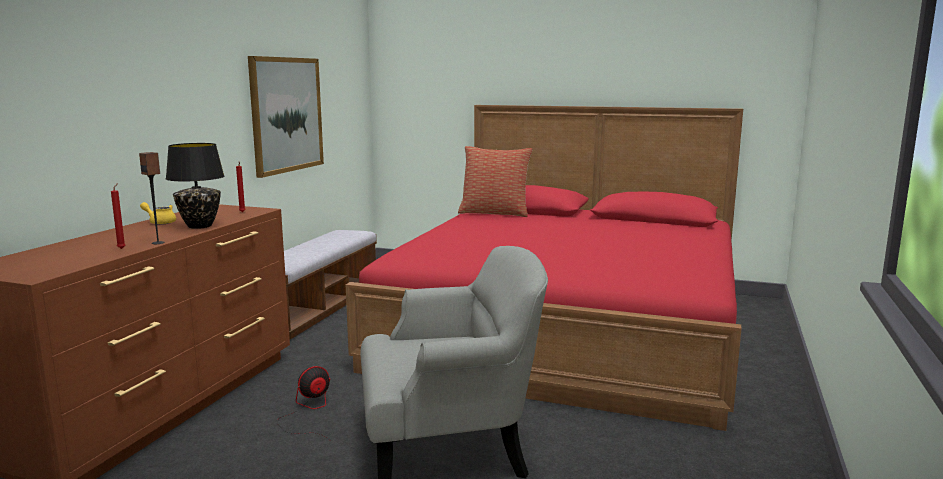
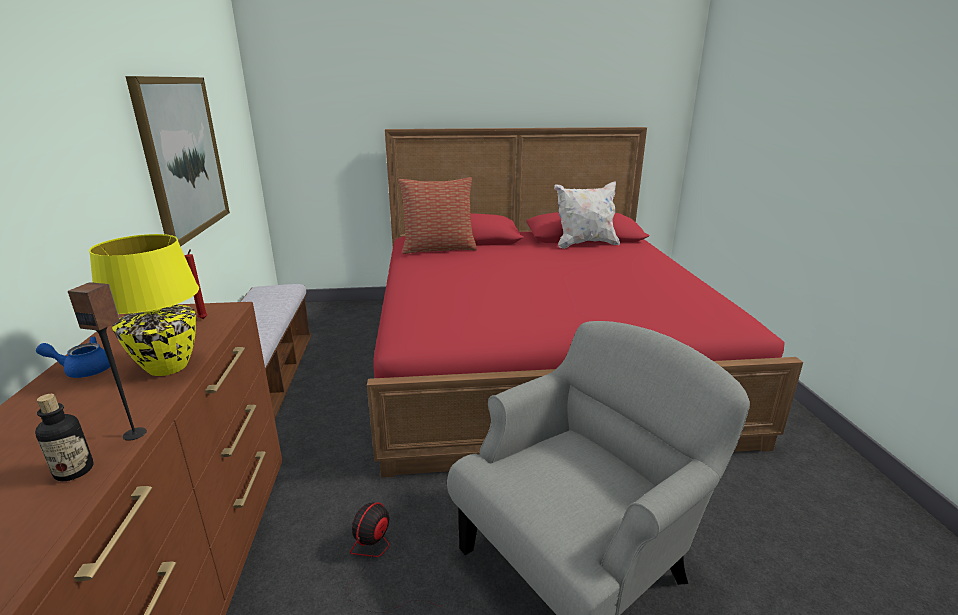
camera: 25 degrees left, 10 degrees up
red candle [111,183,125,249] -> bottle [35,394,94,481]
yellow teapot [140,202,176,225] -> blue teapot [36,336,110,378]
black table lamp [166,143,225,229] -> yellow table lamp [89,234,199,376]
none -> white pillow [554,181,620,249]

